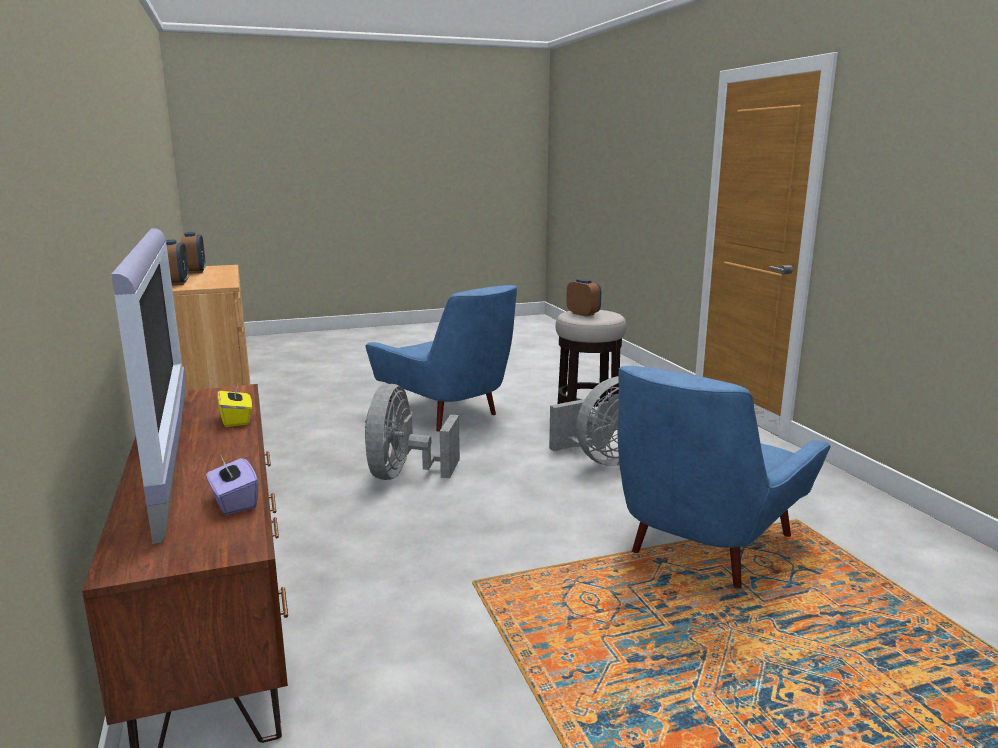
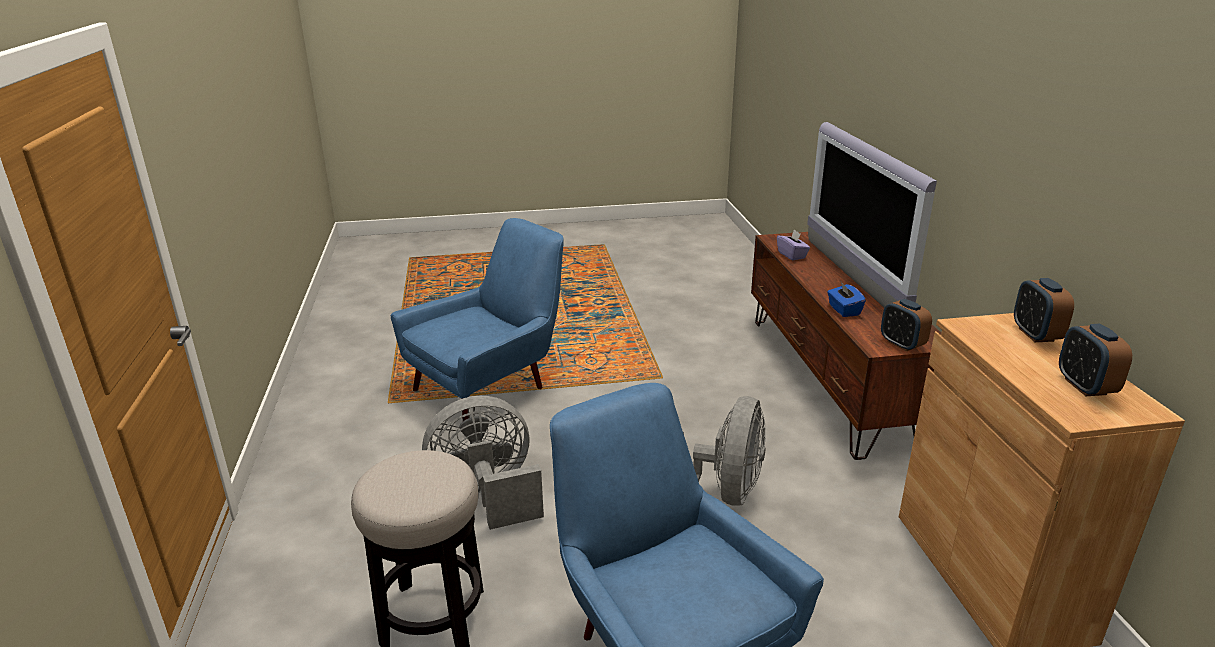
camera: 170 degrees left, 10 degrees up
yellow tissue box [217,381,252,427] -> blue tissue box [827,282,866,317]
alarm clock [566,279,601,316] -> alarm clock moved to [881,299,932,351]

